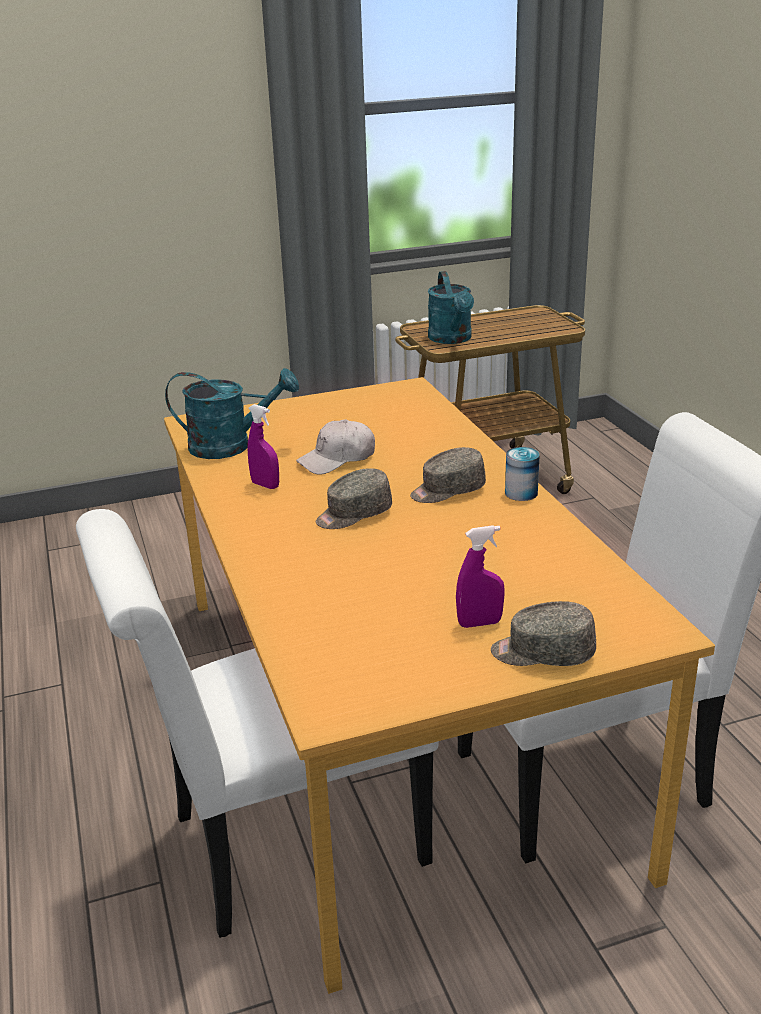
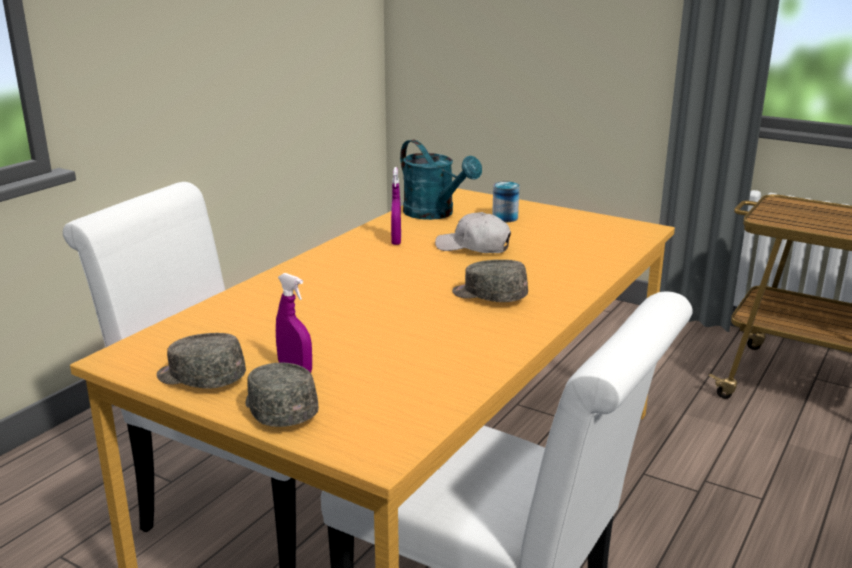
camera: 50 degrees right, 5 degrees down
grey cap [316,468,392,529] -> grey cap moved to [157,333,246,388]
turquoise watering can [428,271,474,344] -> none
can [505,447,540,501] -> can moved to [492,181,519,222]

